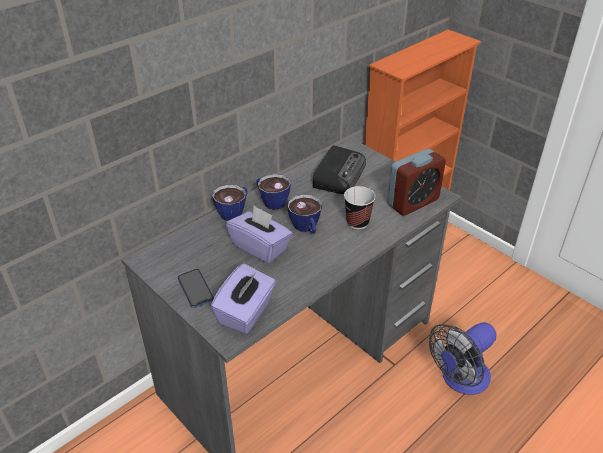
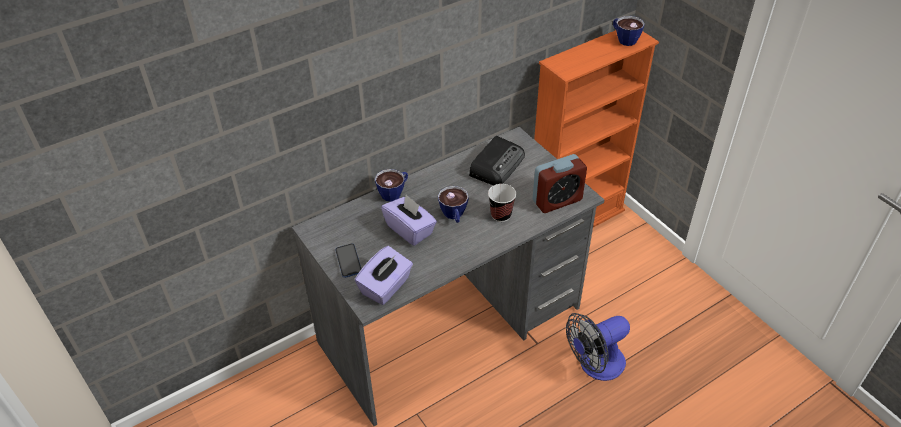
camera: 10 degrees right, 5 degrees up
cup [256,174,291,210] -> cup moved to [613,16,645,46]

